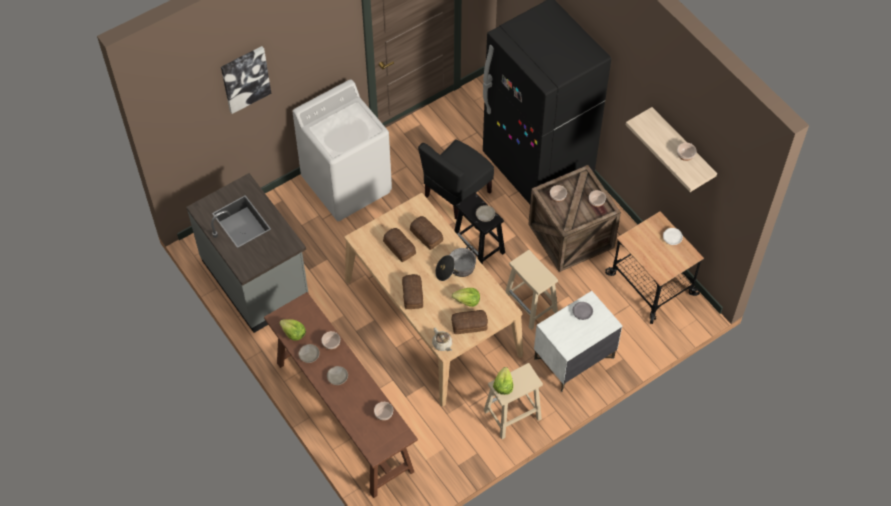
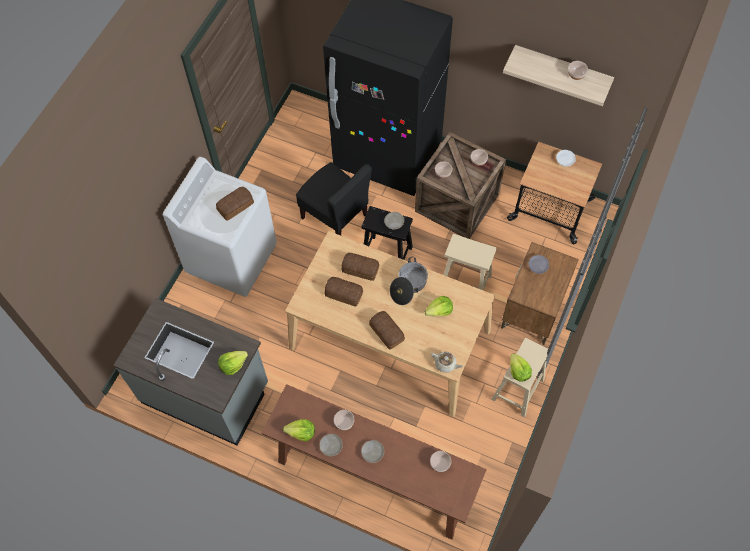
camera: 30 degrees left, 5 degrees up
picture [221,46,271,114] -> none
black chair [418,140,494,220] -> black chair turned 60 degrees counterclockwise [296,162,372,235]
bread [451,310,488,334] -> bread moved to [216,187,254,221]
white nightstand [534,291,623,392] -> brown nightstand [501,242,579,345]
none -> lettuce [218,351,248,375]

